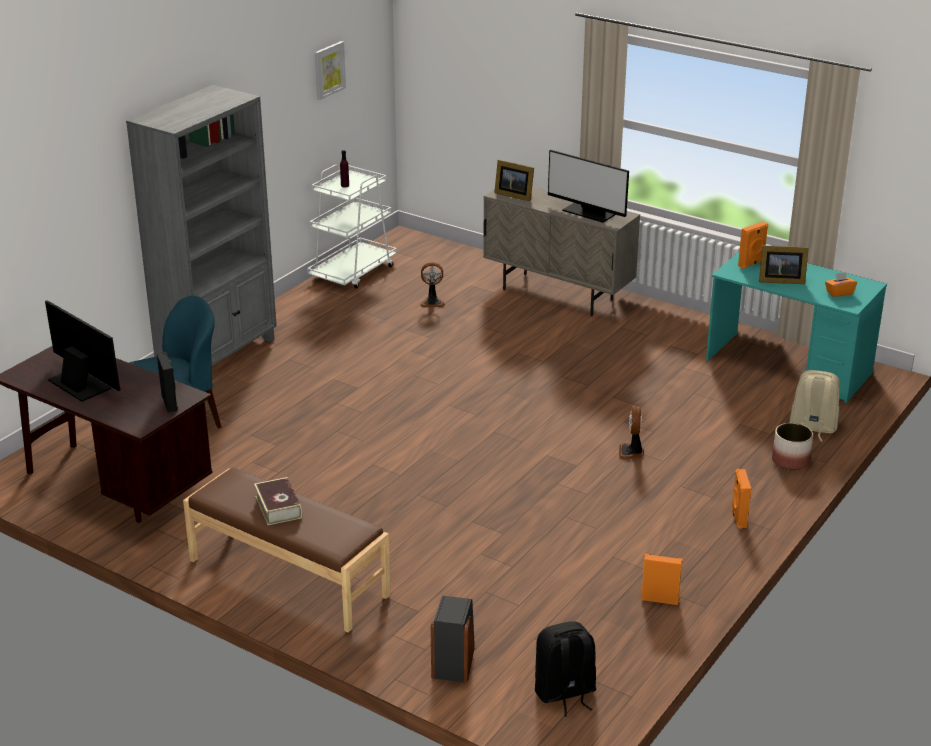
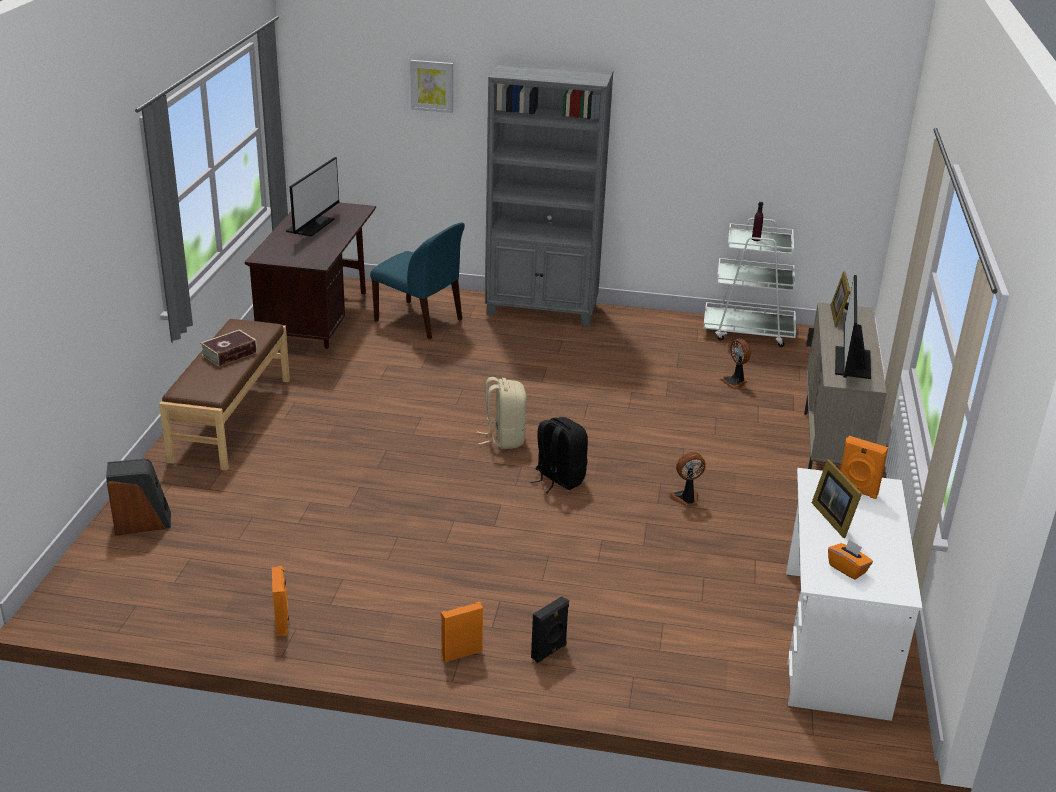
camera: 65 degrees right, 0 degrees up
black speaker [157,352,178,412] -> black speaker moved to [531,596,569,663]
picture [315,41,346,100] -> picture moved to [410,60,453,113]
black backpack [535,621,596,717] -> black backpack moved to [530,417,588,493]
fan [619,406,644,460] -> fan moved to [669,452,706,507]
turquoise desk [706,252,887,403] -> white desk [786,468,923,721]
planter [772,423,813,470] -> none
beige backpack [790,370,840,442] -> beige backpack moved to [477,377,527,449]

